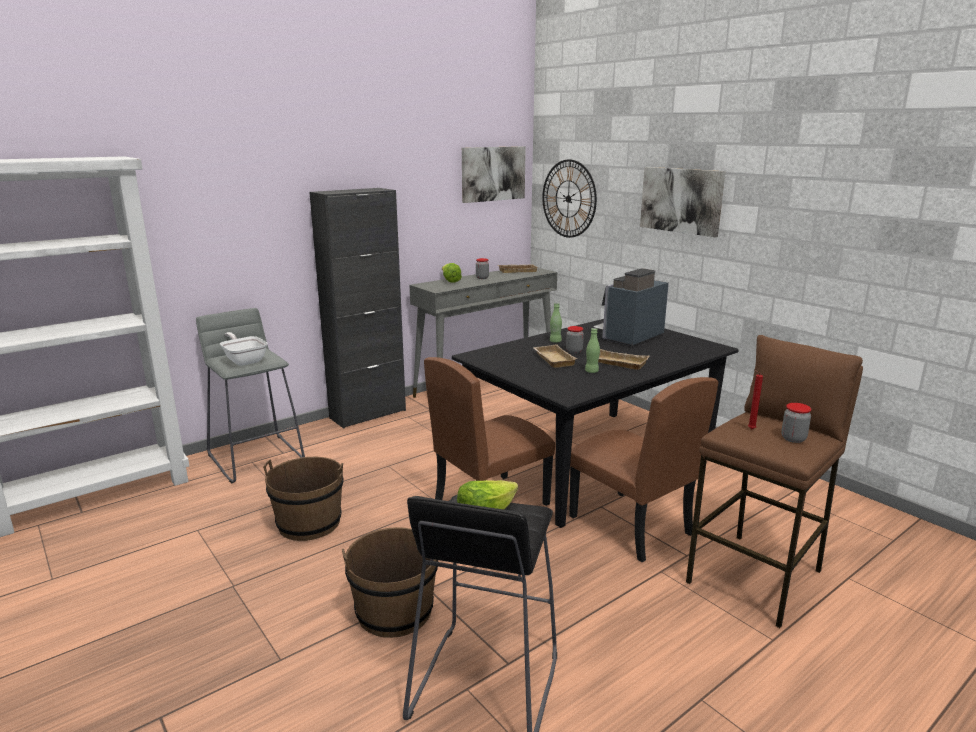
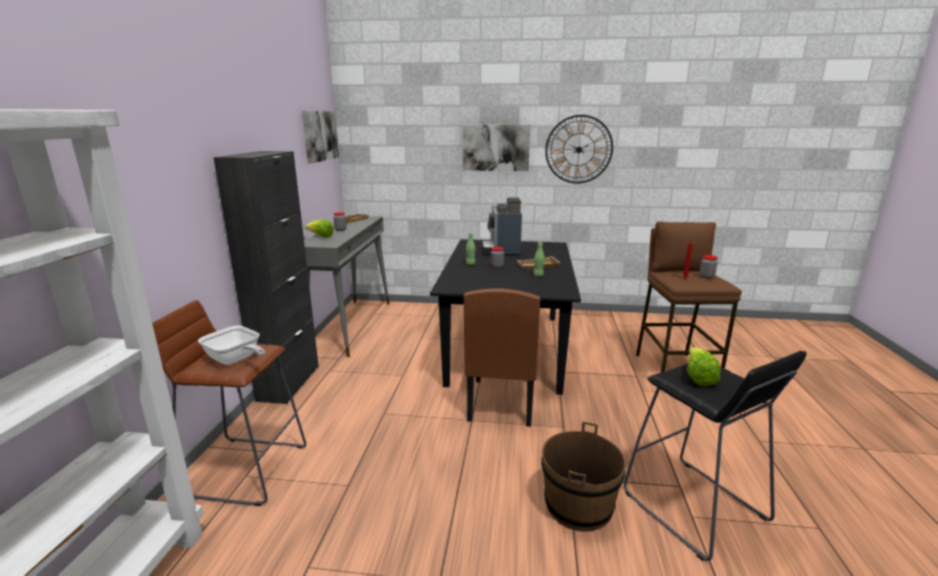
camera: 45 degrees left, 0 degrees up
grey stool [196,308,305,483] -> brown stool [152,300,306,506]
frying pan [220,332,268,366] -> frying pan turned 150 degrees counterclockwise [198,326,265,365]
brown bucket [263,457,344,541] -> none
beige tray [534,344,578,368] -> none
wall clock [542,159,597,238] -> wall clock moved to [545,115,613,184]
brown chair [569,377,718,562] -> none

